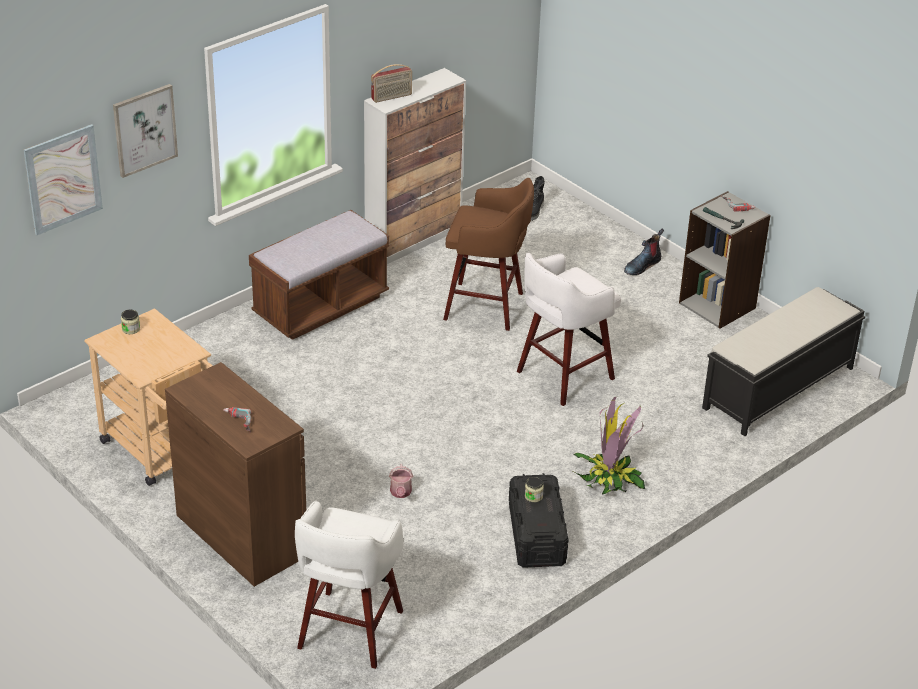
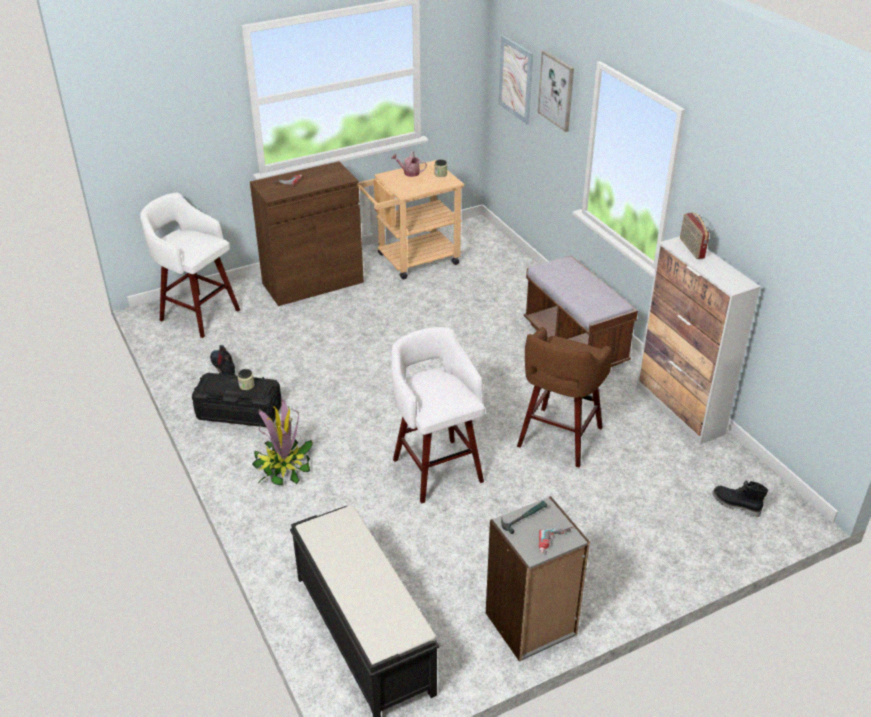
camera: 105 degrees right, 0 degrees up
watering can [389,464,413,498] -> watering can moved to [391,151,427,177]
boot [624,229,664,275] -> boot moved to [210,345,235,375]

